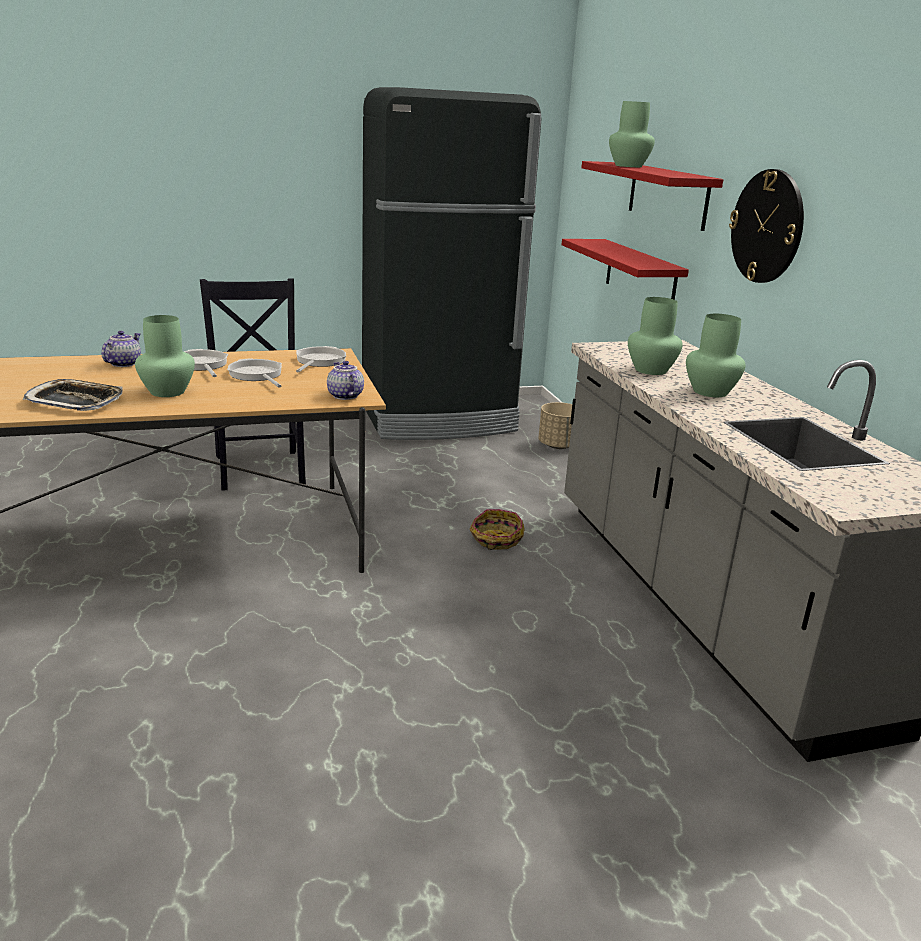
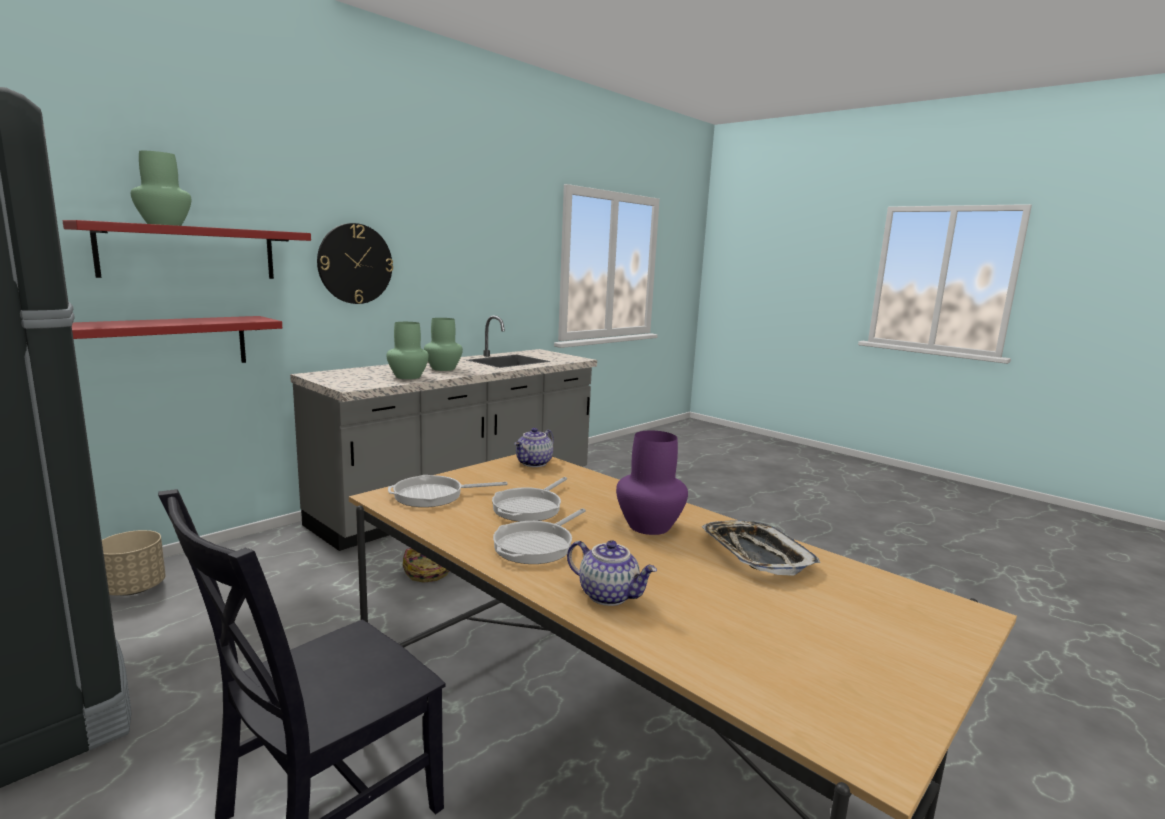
camera: 120 degrees left, 10 degrees down
teapot [101,331,141,367] -> teapot turned 135 degrees counterclockwise [567,540,657,606]
green vase [135,315,195,397] -> purple vase [616,430,688,535]

